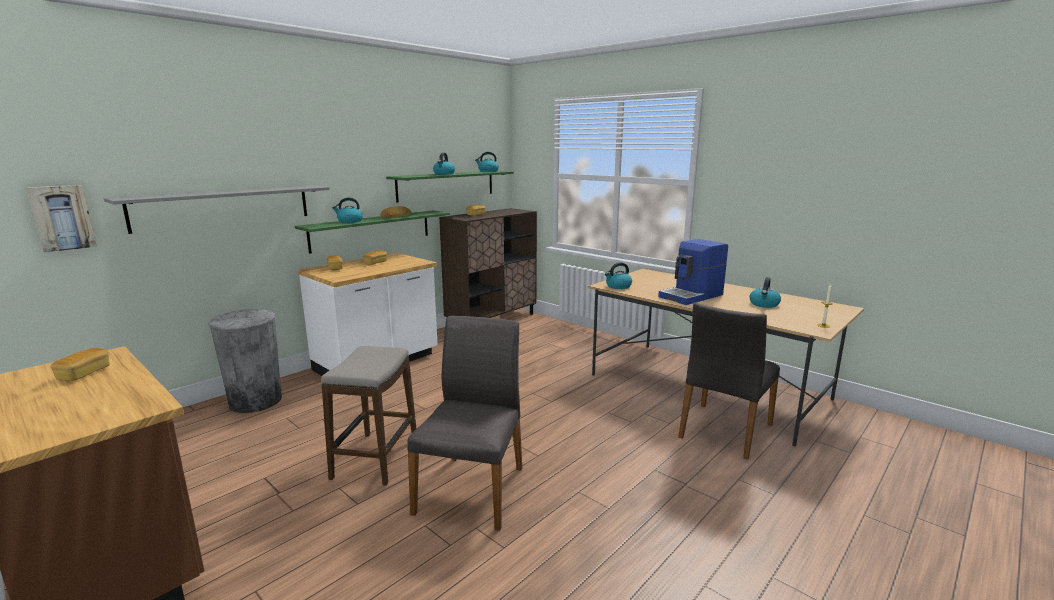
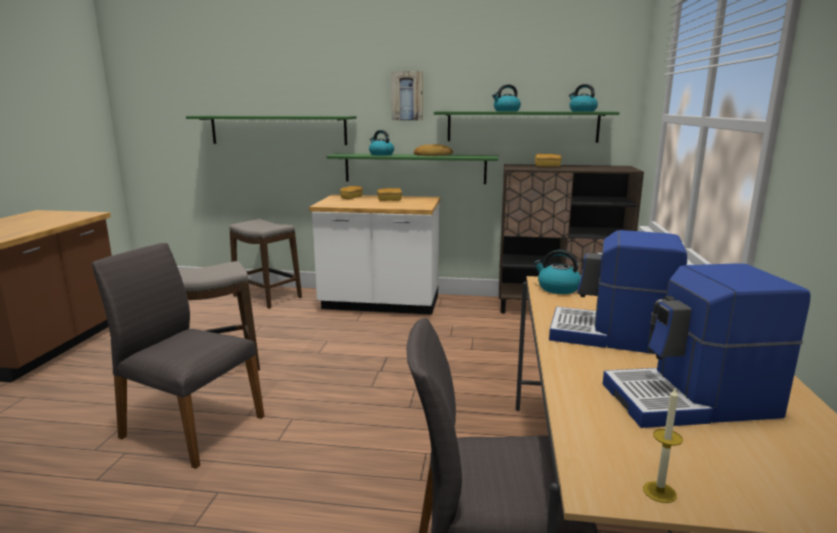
camera: 55 degrees right, 0 degrees up
picture [26,185,97,253] -> picture moved to [391,71,423,120]
bread [51,348,110,381] -> none
grey shelf [103,185,330,234] -> green shelf [186,116,357,145]
grey trash can [208,309,282,413] -> stool [229,219,302,309]
grey chair [407,316,522,531] -> grey chair turned 135 degrees counterclockwise [92,243,264,469]
kettle [750,277,781,308] -> coffee machine [603,263,811,428]

